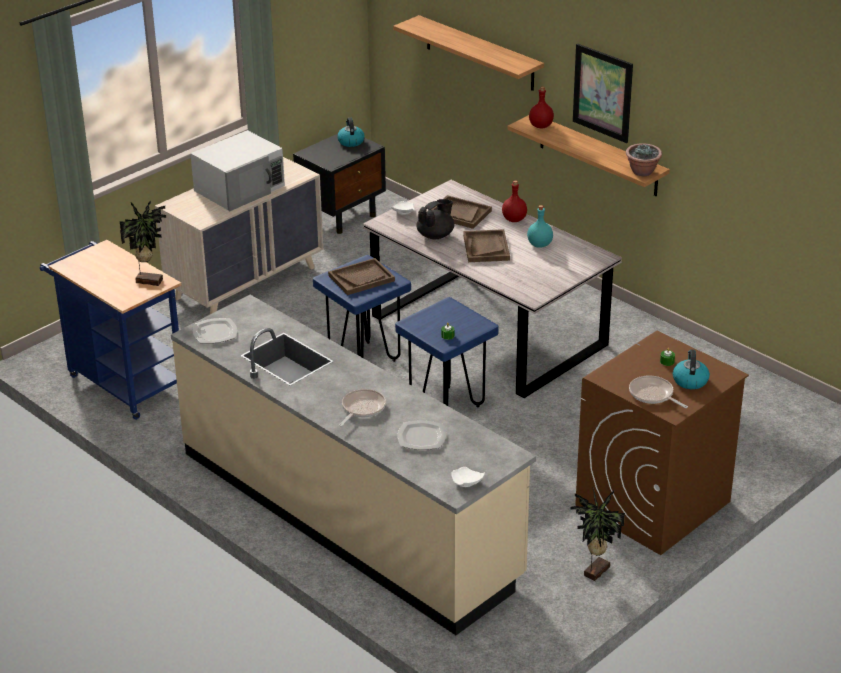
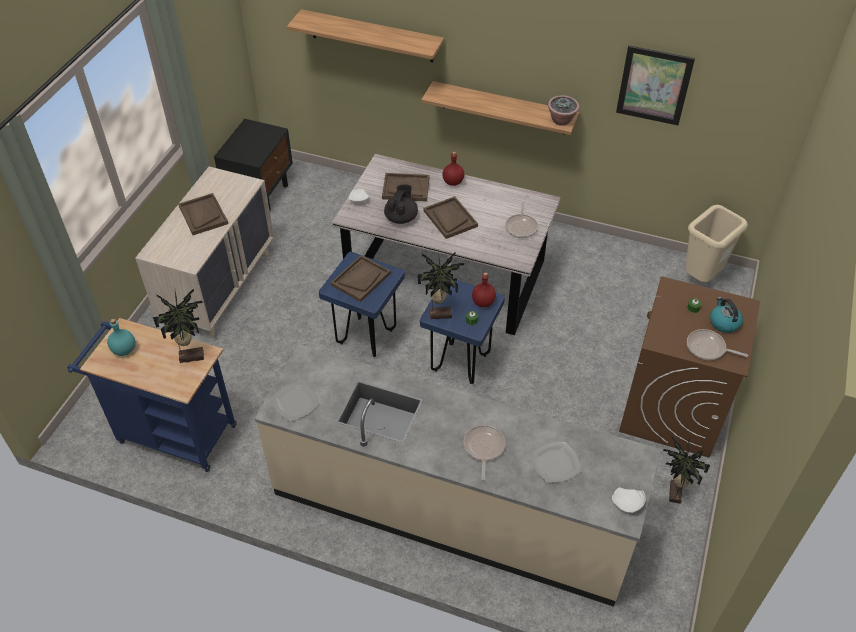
camera: 25 degrees left, 15 degrees up
white microwave [190,130,285,211] -> brown tray [178,193,228,235]
kettle [337,117,365,147] -> none
turquoise bottle [527,205,553,248] -> turquoise bottle moved to [107,319,136,356]
red bottle [529,87,554,128] -> red bottle moved to [472,272,496,307]
picture [573,44,633,143] -> picture moved to [616,45,695,125]
none -> potted plant [418,250,464,319]
none -> frying pan [505,202,538,238]
none -> beige trash can [685,205,748,282]

